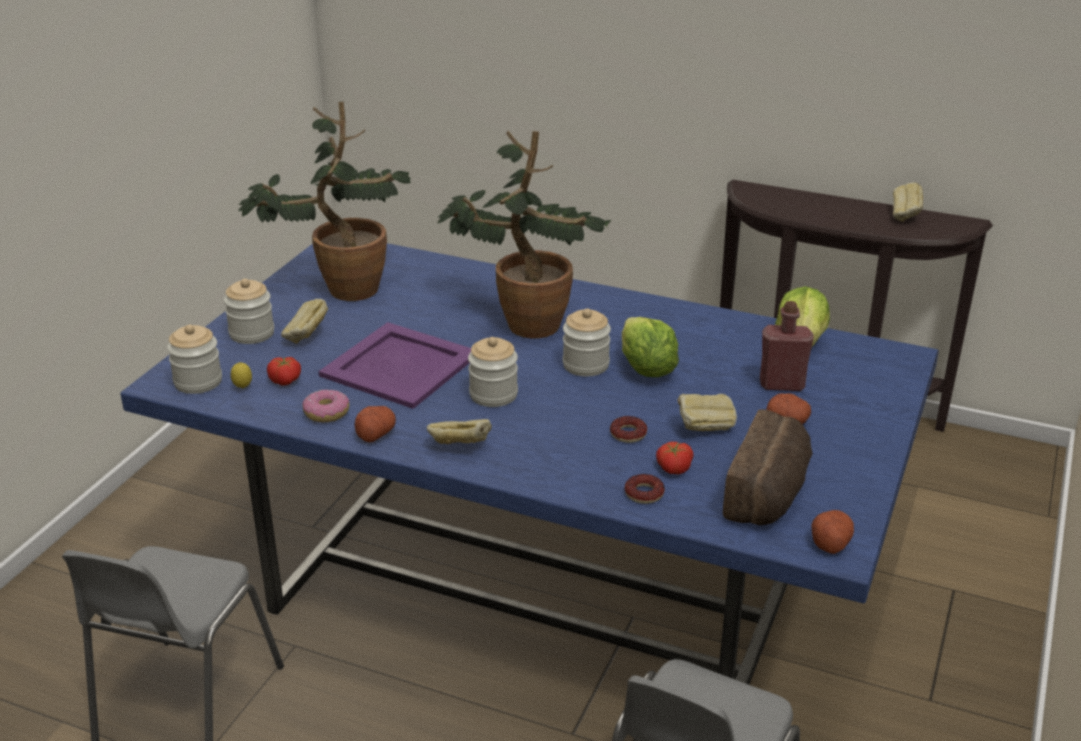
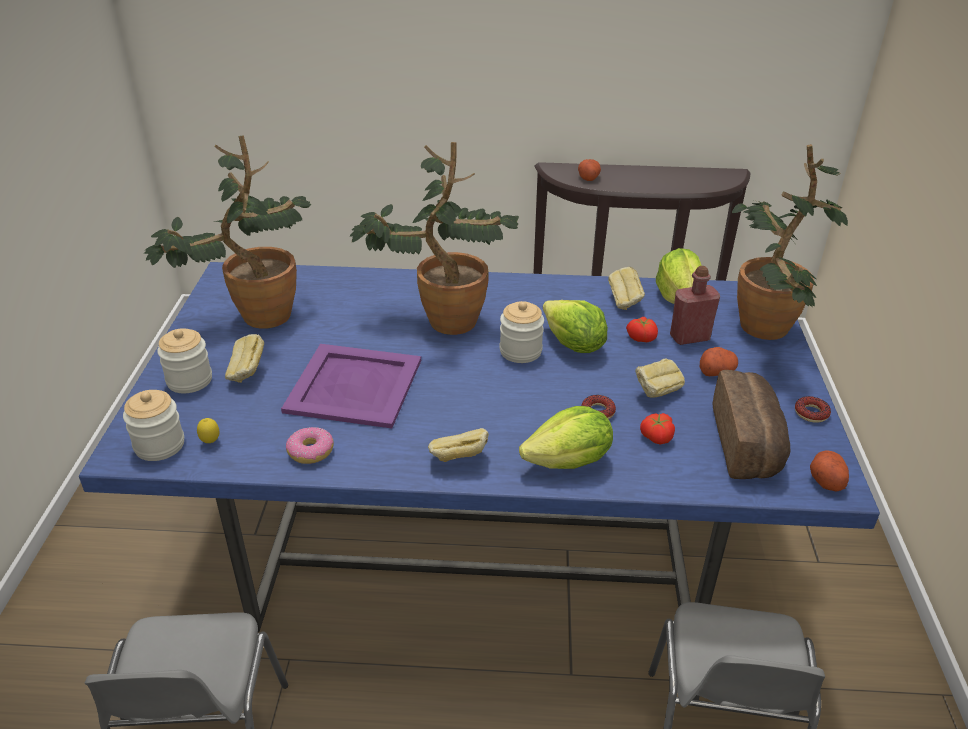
camera: 20 degrees left, 5 degrees up
tomato [267,357,301,385] -> tomato moved to [626,317,658,342]
potato [354,406,396,443] -> potato moved to [578,159,601,181]
jar [468,337,518,407] -> none
donut [625,474,665,504] -> donut moved to [795,396,831,423]
bread [893,182,923,222] -> bread moved to [608,267,645,310]
none -> lettuce [519,406,613,469]
none -> potted plant [732,144,848,340]

